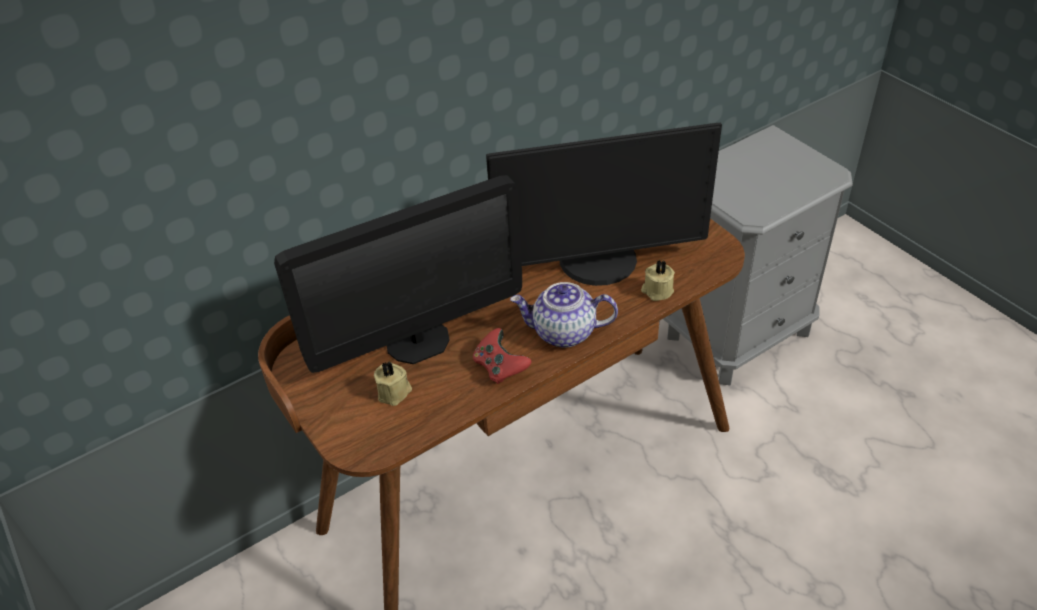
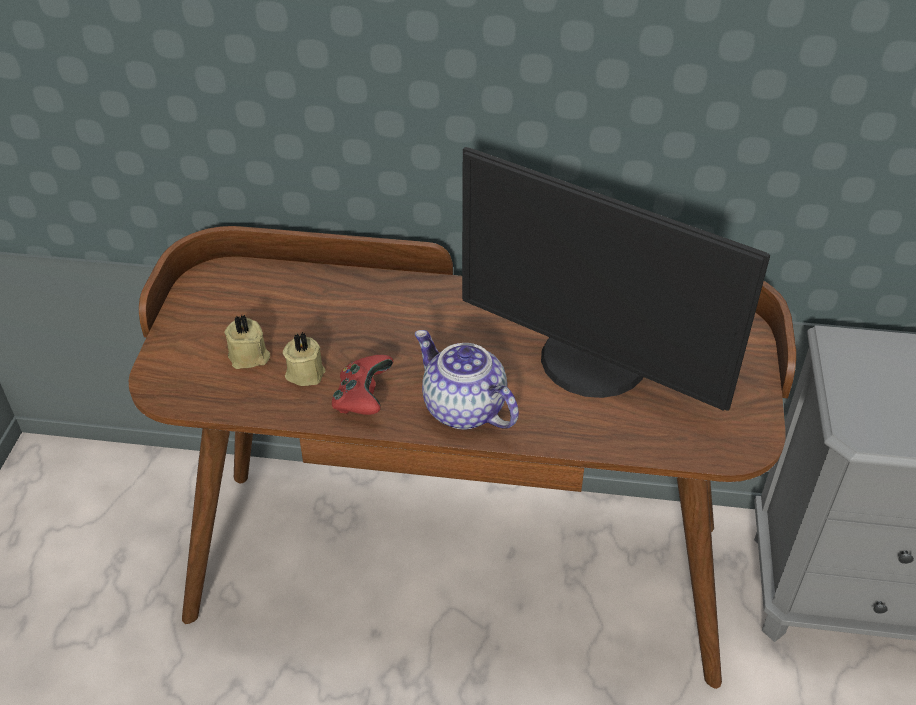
camera: 40 degrees right, 0 degrees up
monitor [274,175,522,373] -> none
beige candle [641,260,675,301] -> beige candle moved to [283,332,326,386]

